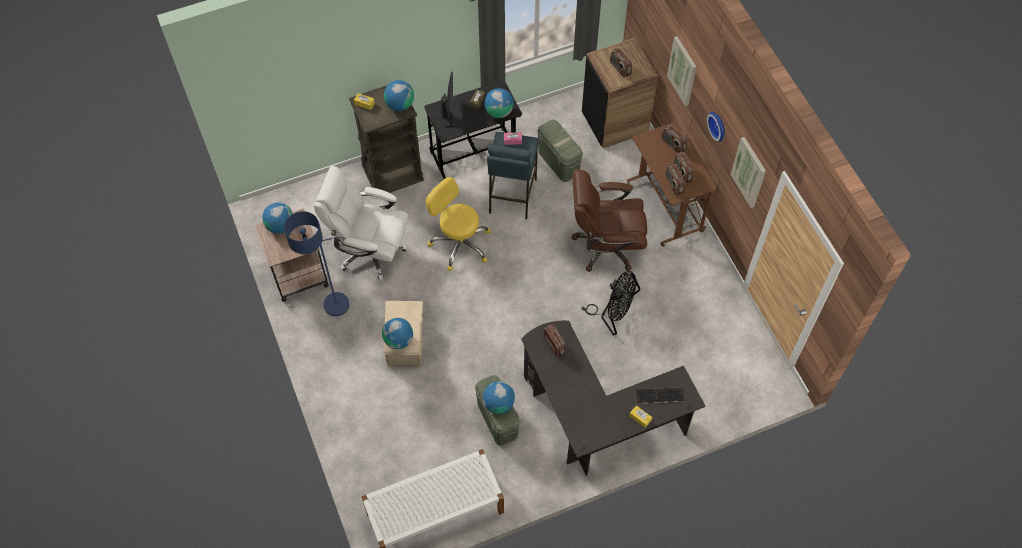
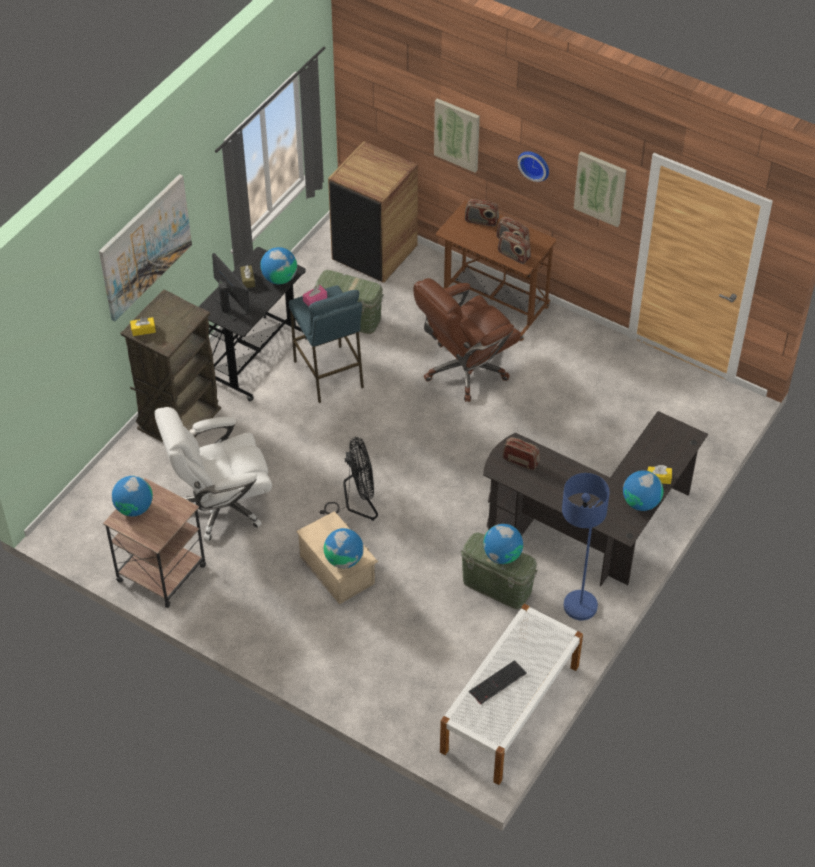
camera: 35 degrees left, 10 degrees down
blue floor lamp [284,211,349,316] -> blue floor lamp moved to [562,473,610,620]
globe [384,80,414,111] -> globe moved to [623,470,663,511]
yellow office chair [426,177,491,271] -> none
black fan [581,271,640,336] -> black fan moved to [319,436,378,521]
radio [610,48,632,78] -> none
keyboard [636,387,684,404] -> keyboard moved to [469,660,527,704]
none -> picture [99,174,192,321]

